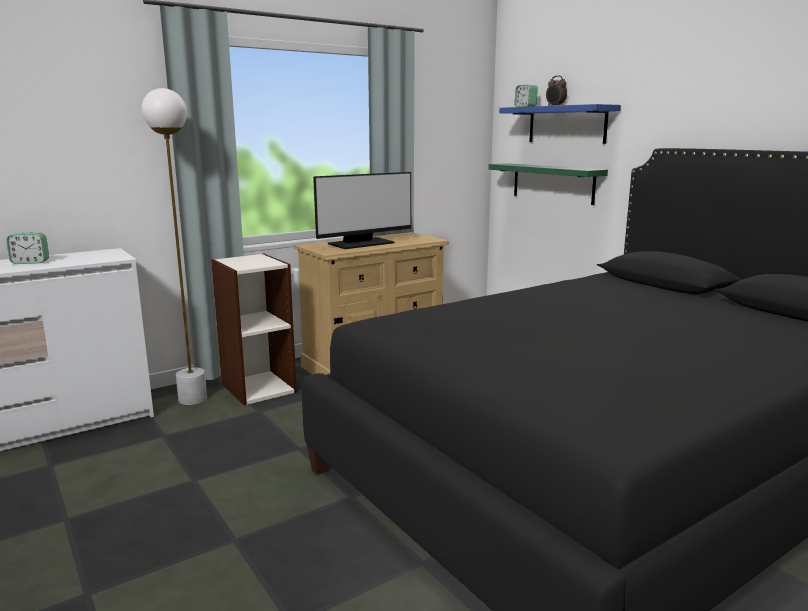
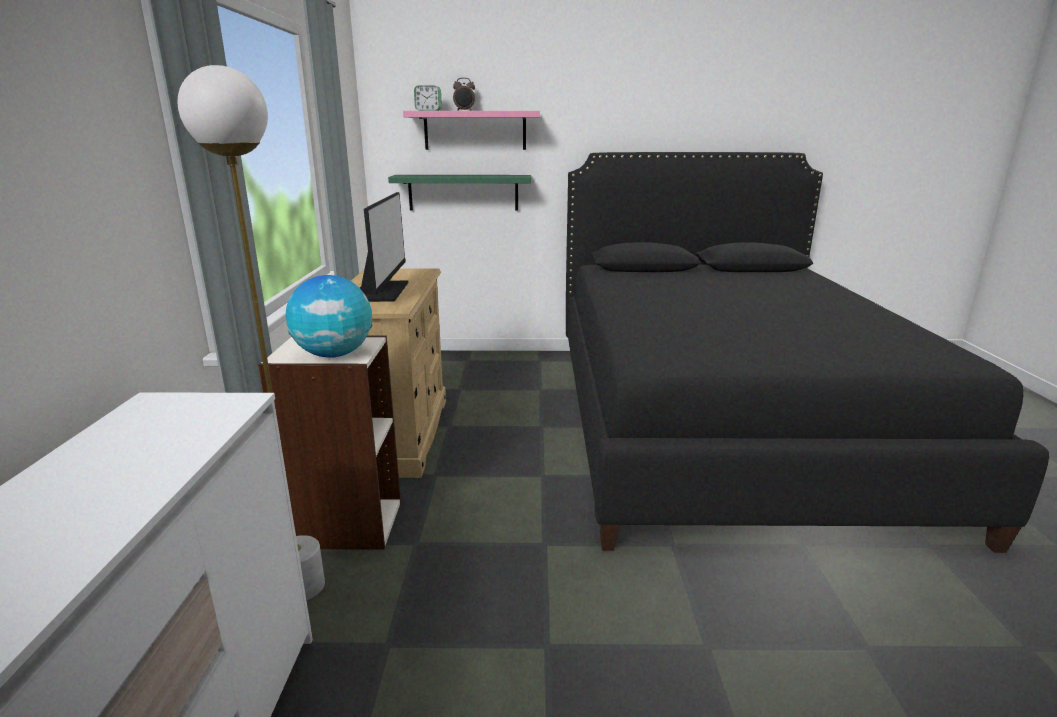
camera: 55 degrees left, 5 degrees up
alarm clock [6,232,49,264] -> none
blue shelf [499,104,621,144] -> pink shelf [403,111,540,150]
none -> globe [286,275,372,358]

